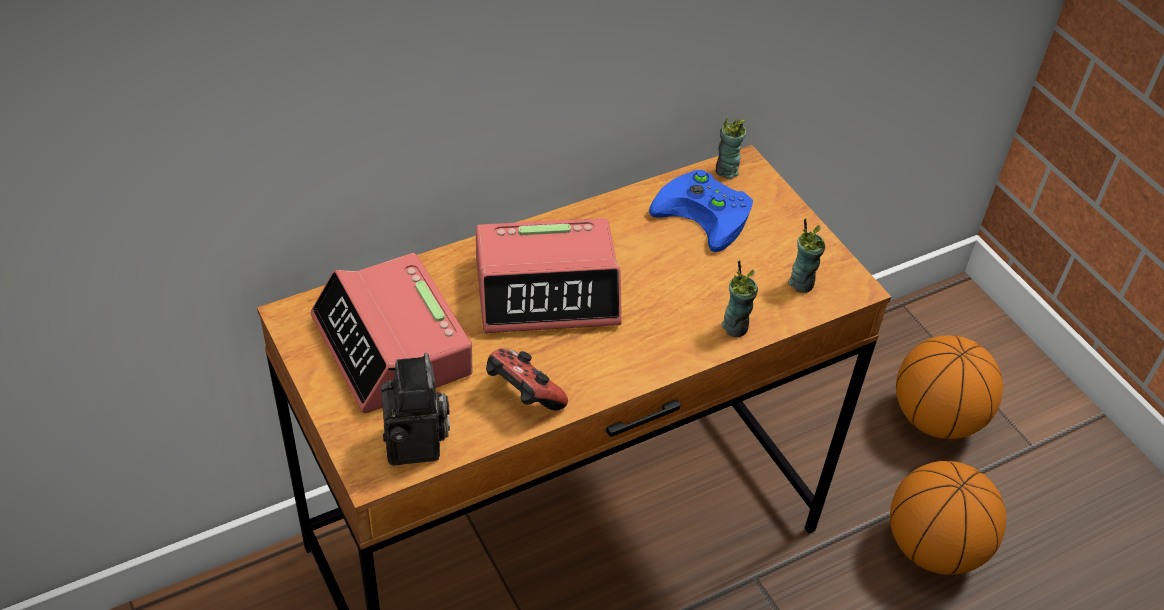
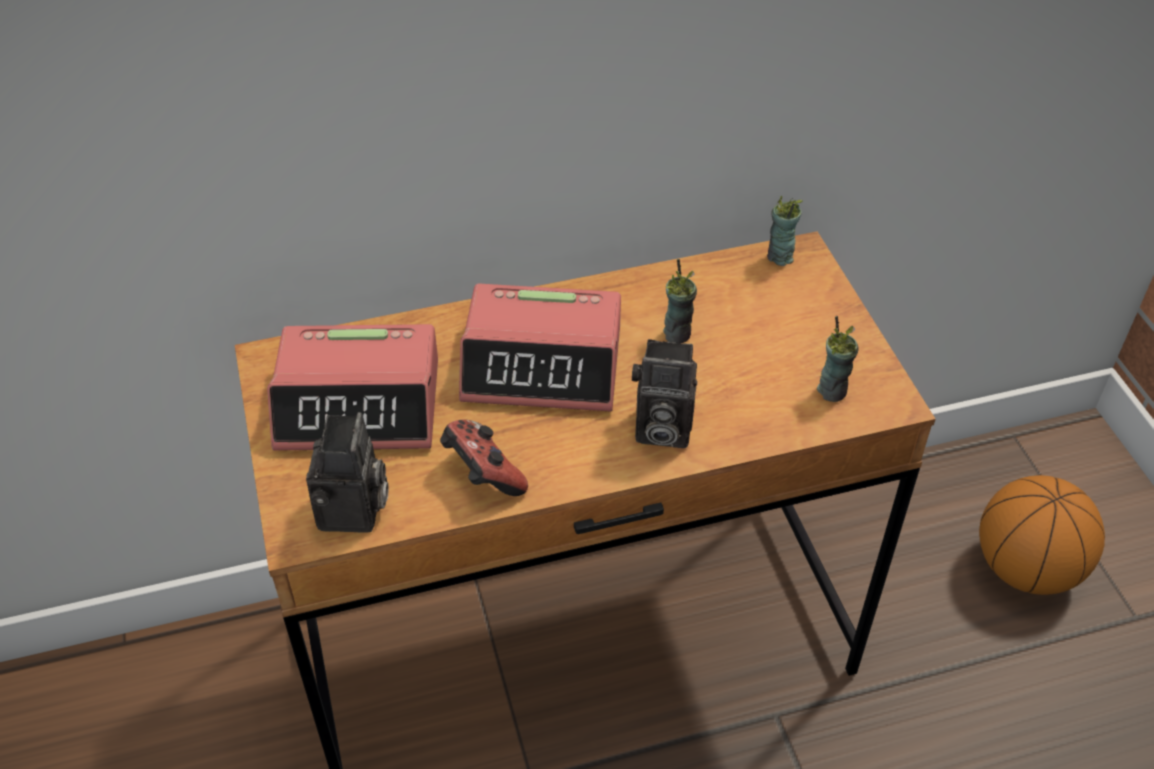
camera: 15 degrees right, 0 degrees up
alarm clock [311,253,472,413] -> alarm clock turned 75 degrees counterclockwise [267,324,438,451]
blue game controller [649,170,753,252] -> none
cup [721,260,758,337] -> cup moved to [663,259,697,344]
basketball [890,461,1006,575] -> none
none -> camera [632,339,697,448]

